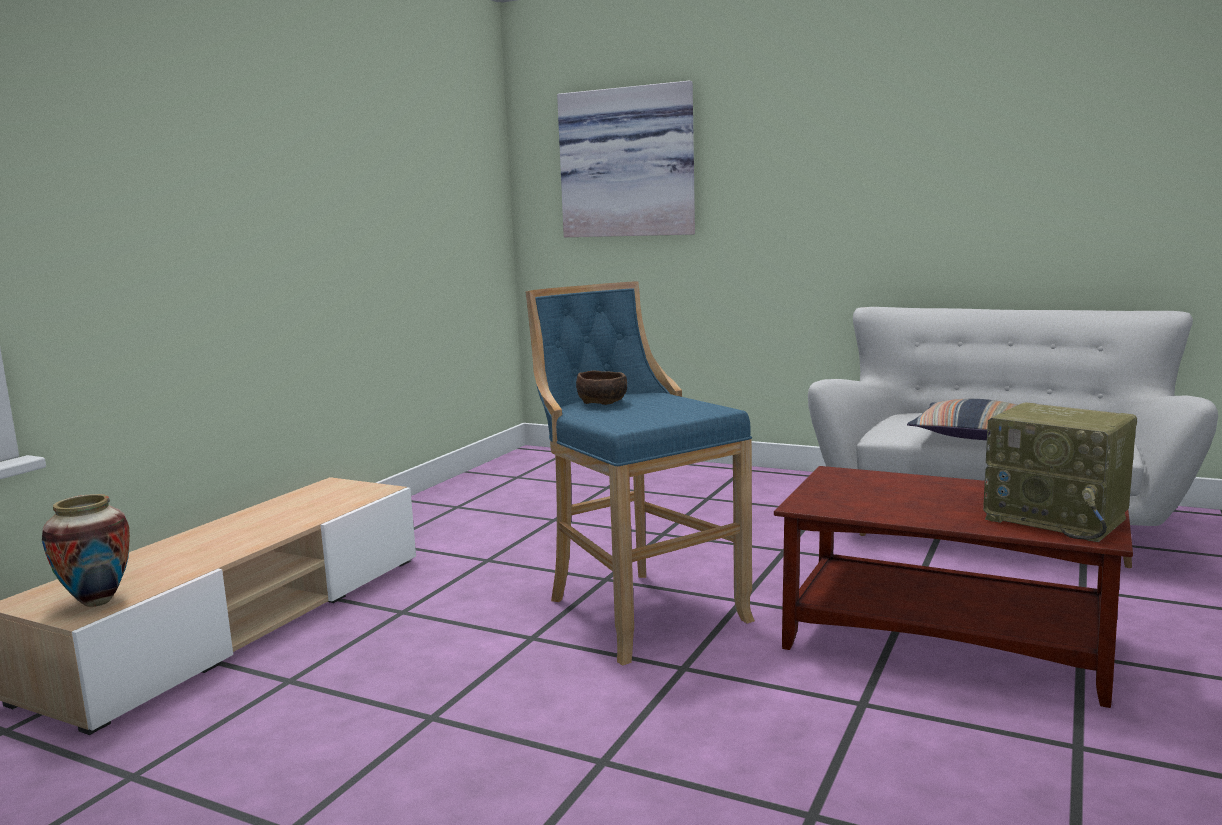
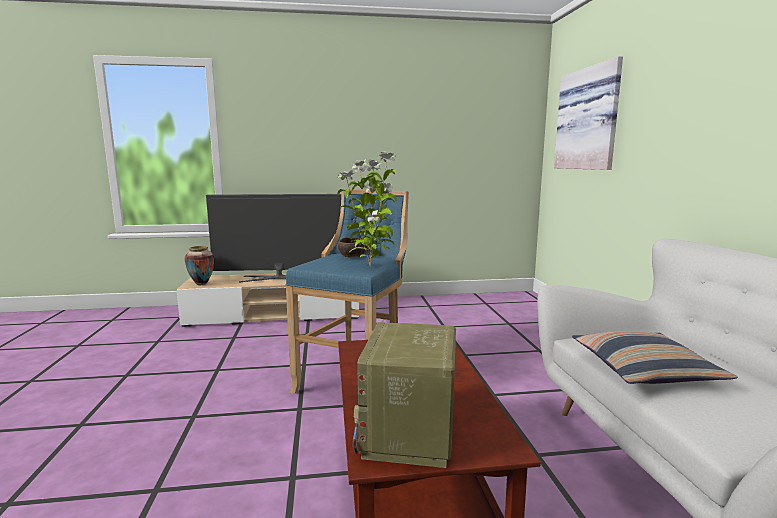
camera: 55 degrees right, 0 degrees up
none -> television [206,194,341,283]
none -> potted plant [337,151,397,266]

